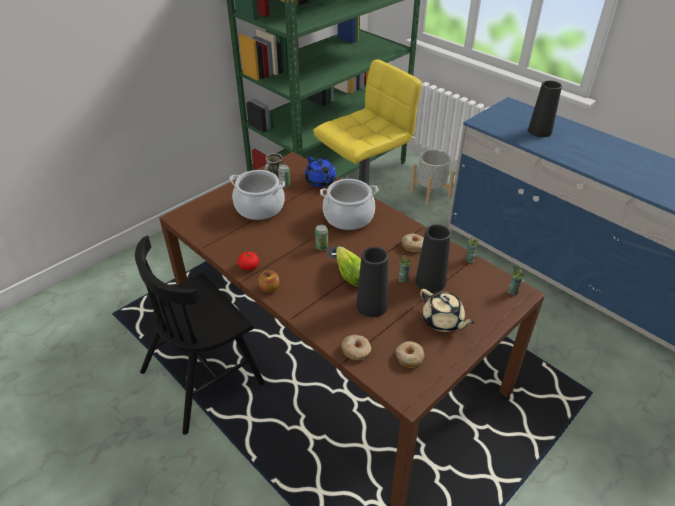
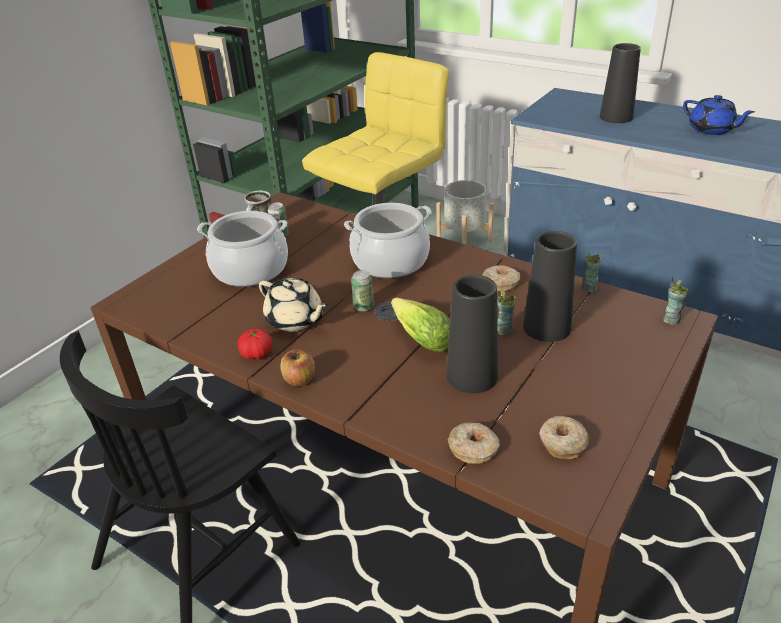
camera: 10 degrees left, 5 degrees down
blue teapot [305,157,337,187] -> blue teapot moved to [683,95,755,135]
beige teapot [420,289,475,332] -> beige teapot moved to [259,278,328,331]

